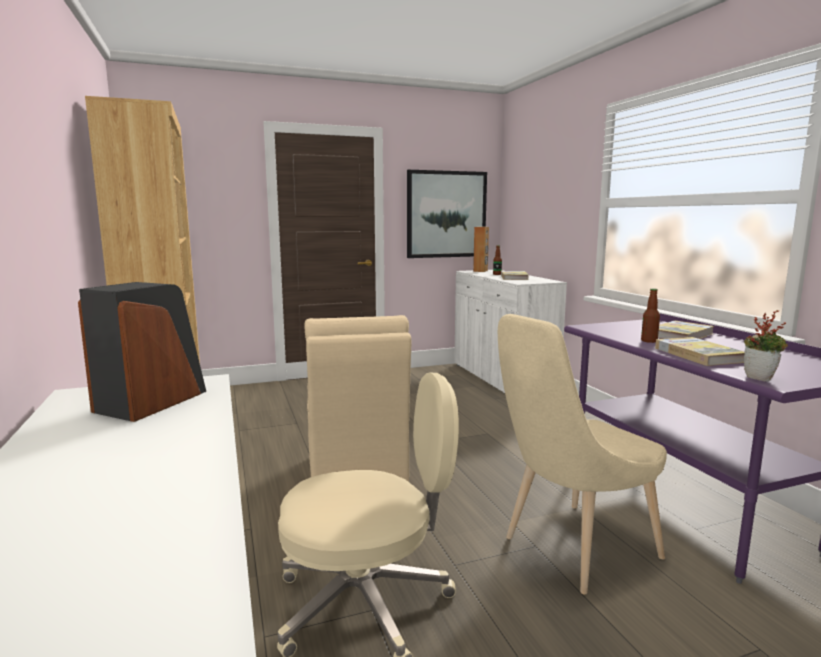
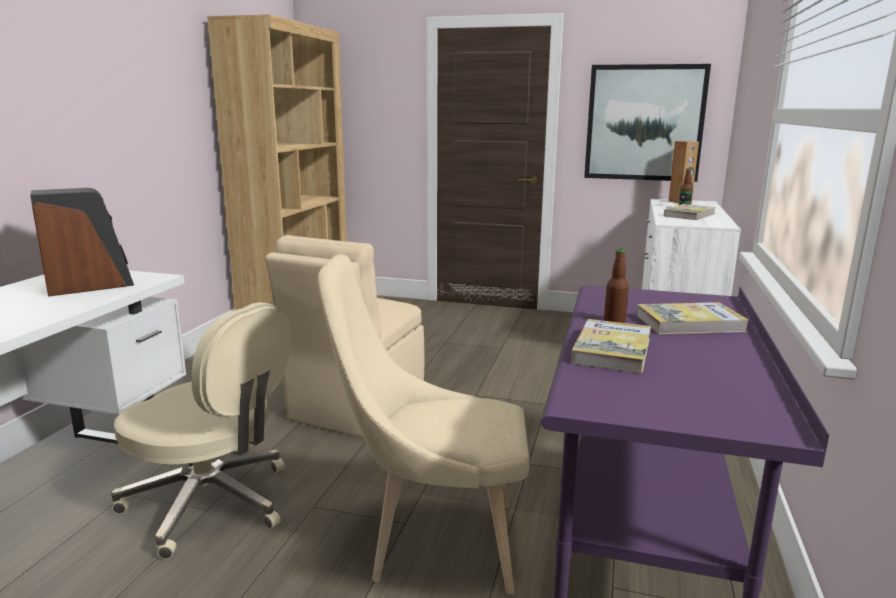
camera: 35 degrees right, 5 degrees up
potted plant [744,310,788,381] -> none

